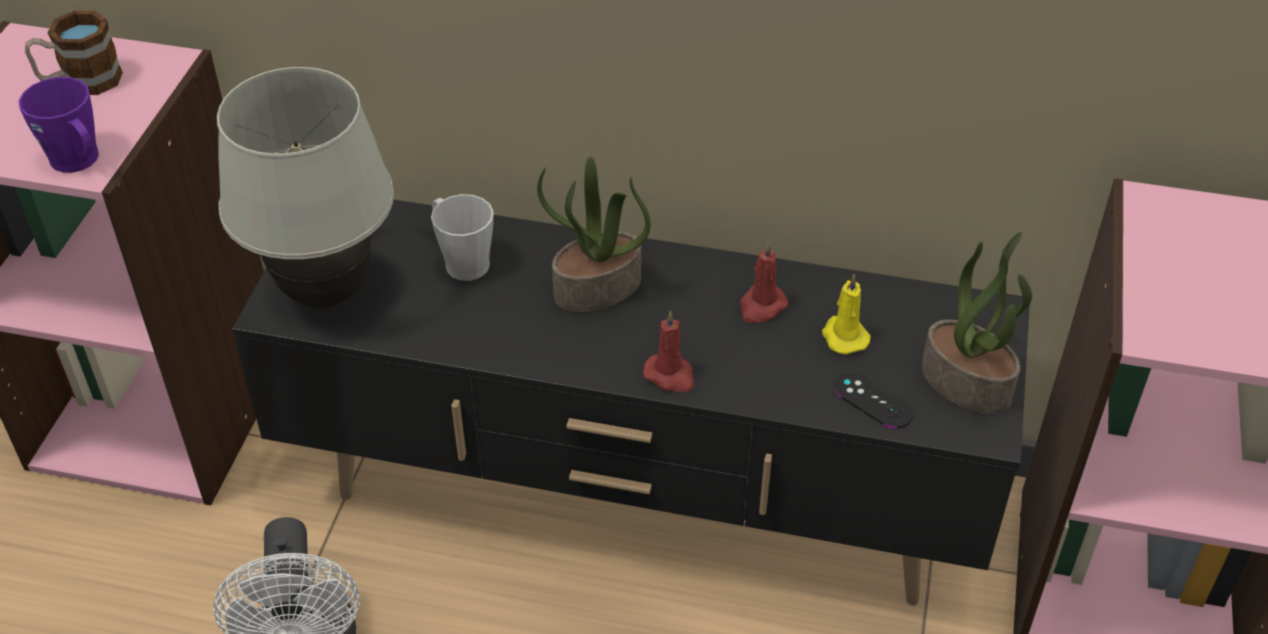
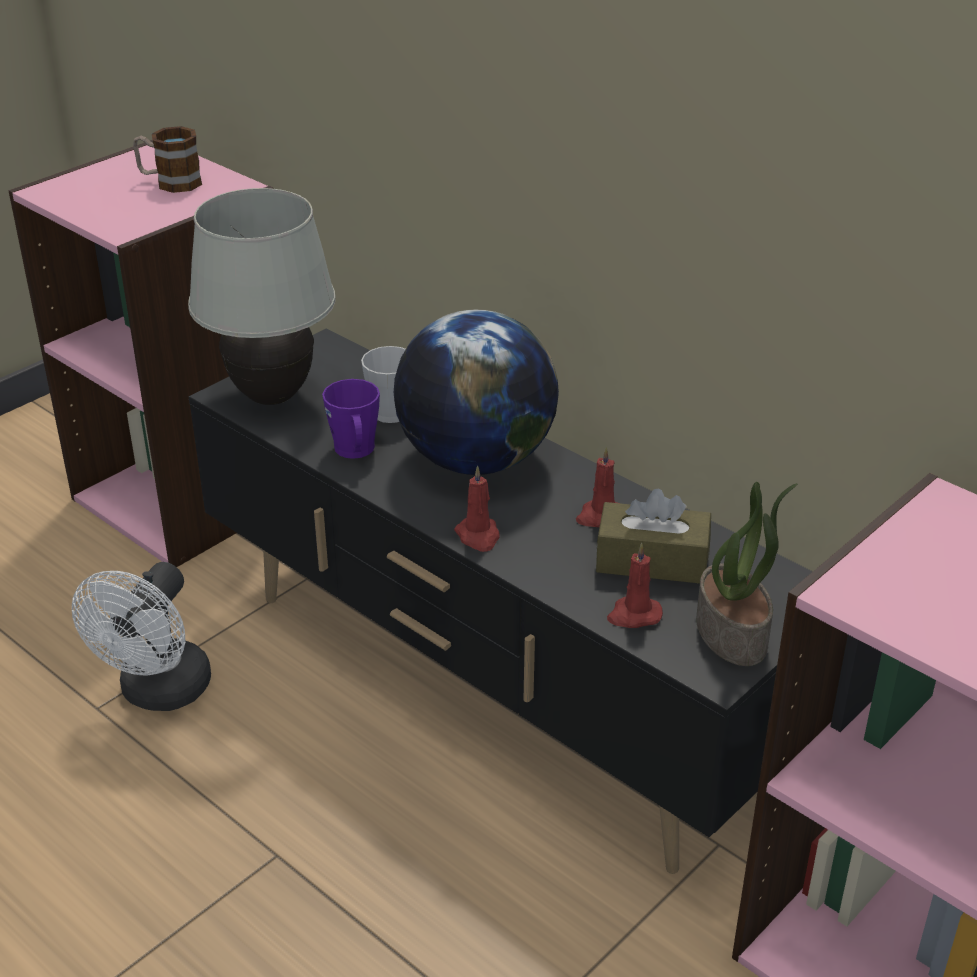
camera: 30 degrees right, 10 degrees down
purple mug [19,77,99,173] -> purple mug moved to [322,379,380,459]
potted plant [537,157,651,312] -> globe [394,310,559,475]
yellow candle [822,274,871,355] -> brown tissue box [596,489,711,584]
black game controller [835,373,913,428] -> red candle [607,543,663,628]

